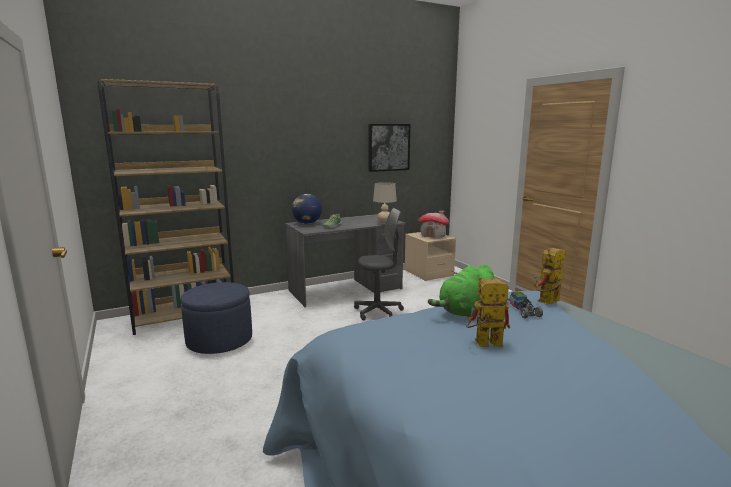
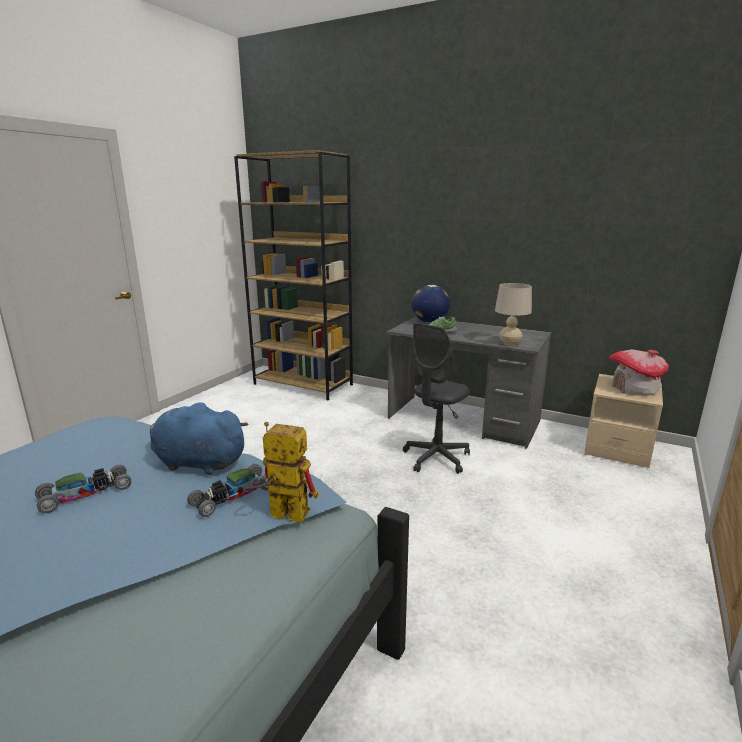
camera: 55 degrees right, 5 degrees up
blue ottoman [180,282,252,354] -> none
grey office chair [354,208,404,320] -> grey office chair turned 90 degrees clockwise [403,322,470,474]
picture [369,124,410,172] -> none
green plush toy [428,264,495,317] -> blue plush toy [150,402,248,475]
toy robot [466,277,510,347] -> toy car [35,465,131,513]

